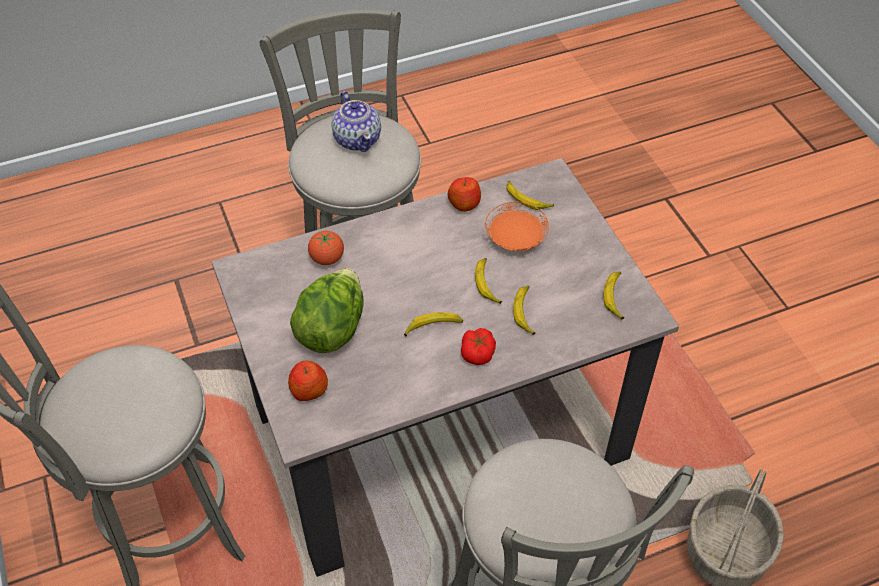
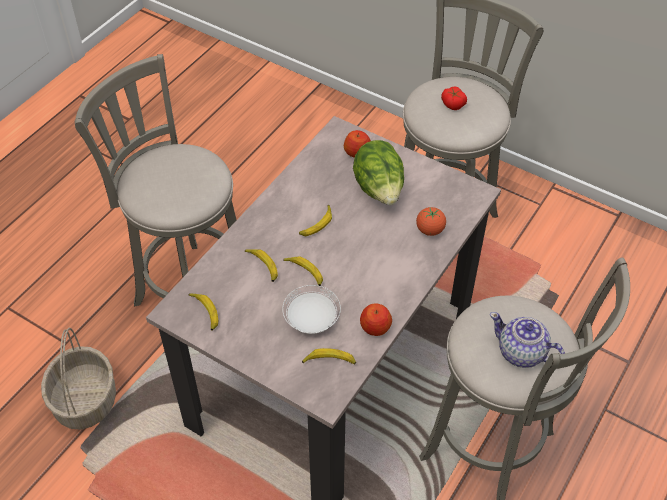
camera: 145 degrees right, 0 degrees up
tomato [461,328,496,365] -> tomato moved to [441,86,467,110]
orange plate [485,202,549,251] -> white plate [282,285,341,334]

